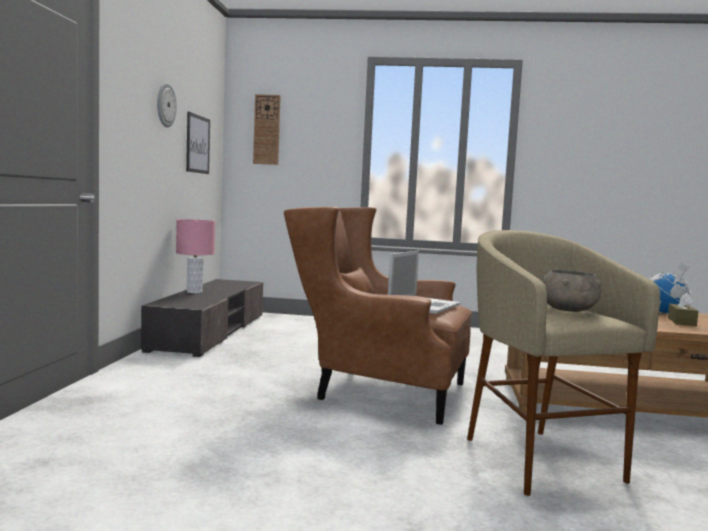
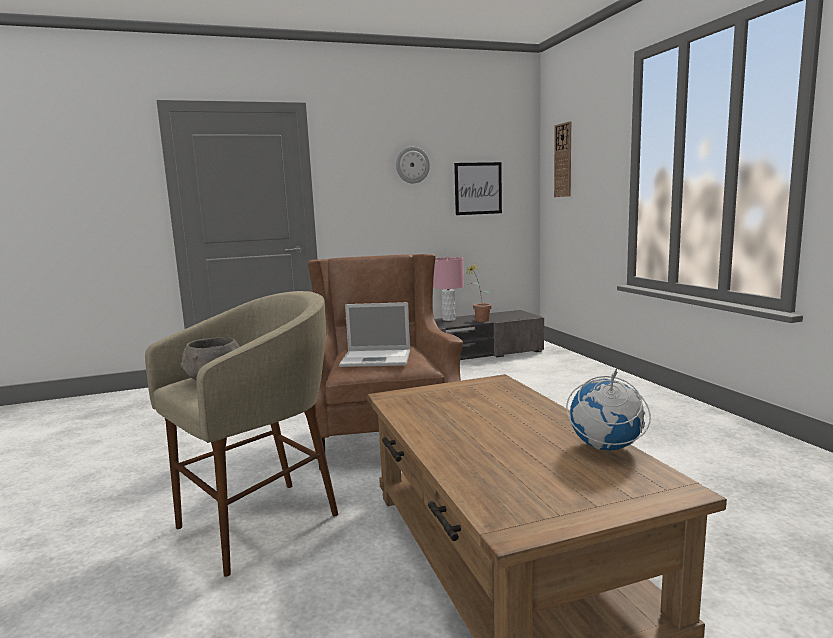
camera: 65 degrees right, 5 degrees up
brown tissue box [668,293,698,326] -> none
none -> potted plant [465,265,492,322]

